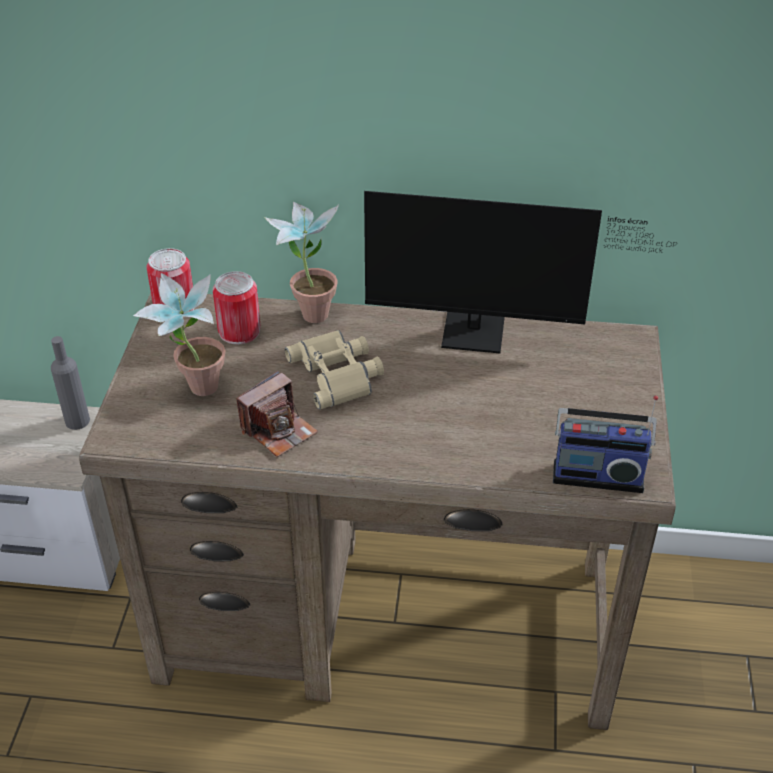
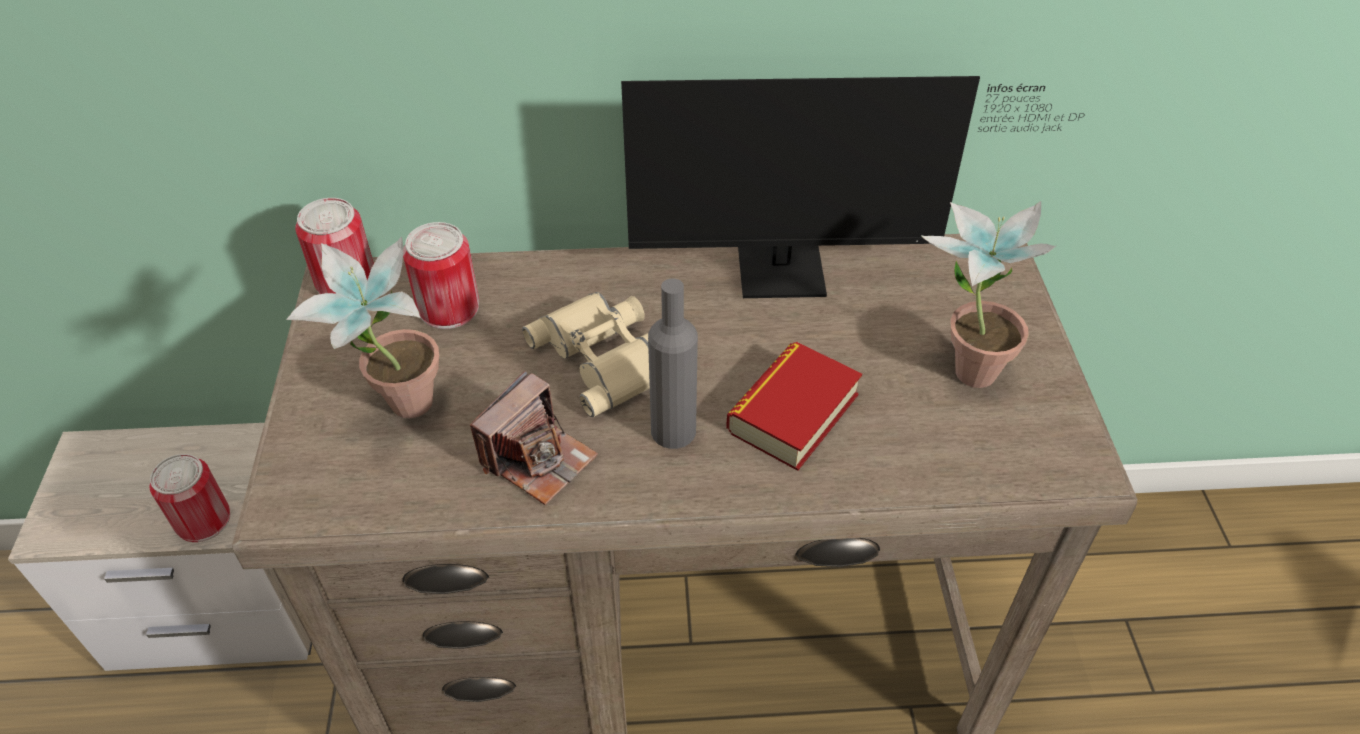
camera: 10 degrees left, 5 degrees up
grey bottle [51,336,90,430] -> grey bottle moved to [648,279,698,449]
potted plant [264,202,339,323] -> potted plant moved to [920,201,1057,388]
radio [553,395,658,493] -> none
none -> can [149,454,230,542]
none -> book [726,342,862,471]

